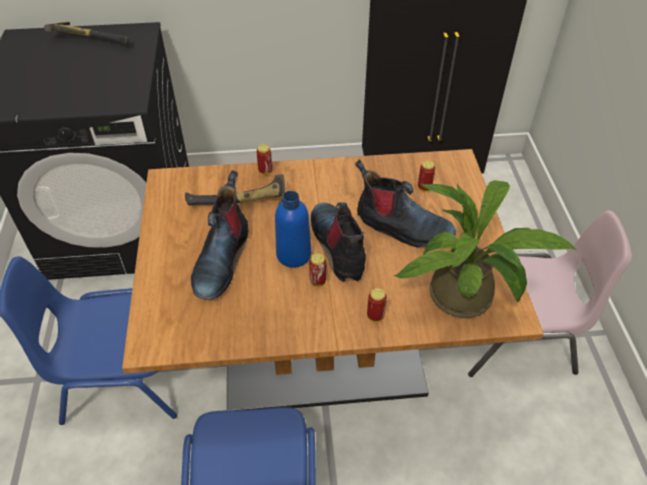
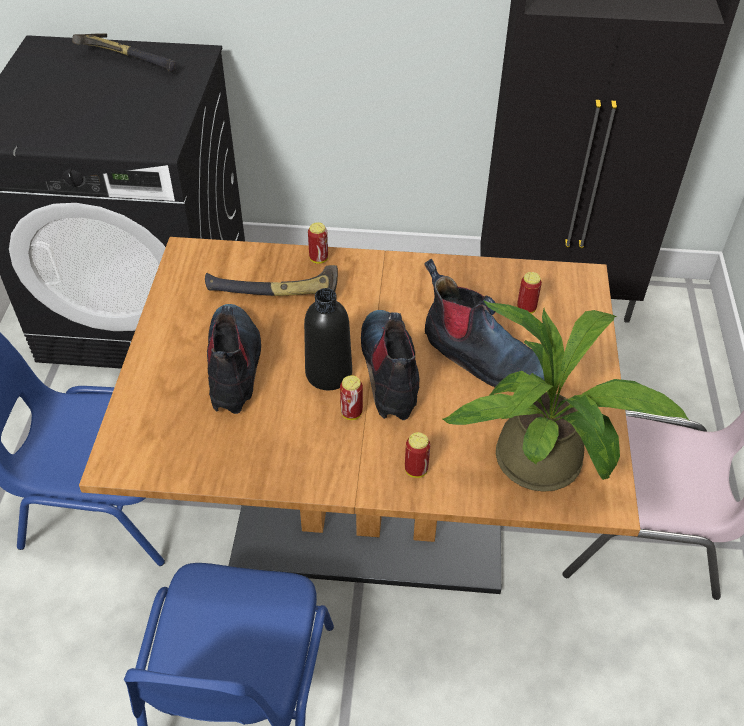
camera: 10 degrees right, 0 degrees up
boot [191,170,249,300] -> boot turned 150 degrees clockwise [207,304,261,414]
blue bottle [275,191,311,268] -> black bottle [304,288,352,390]

